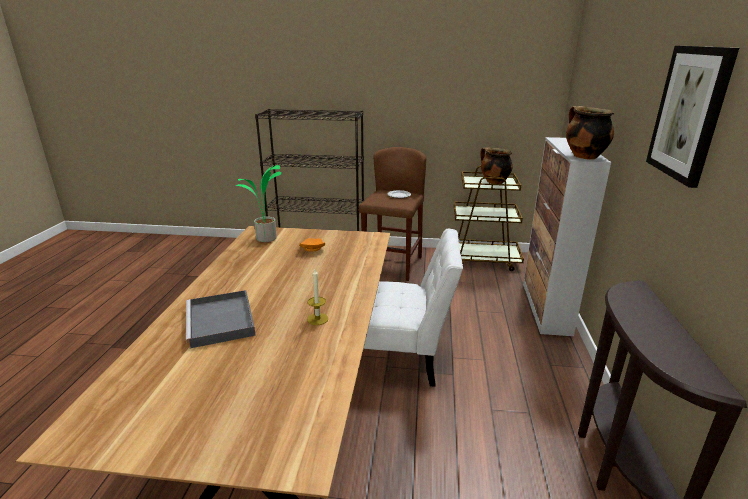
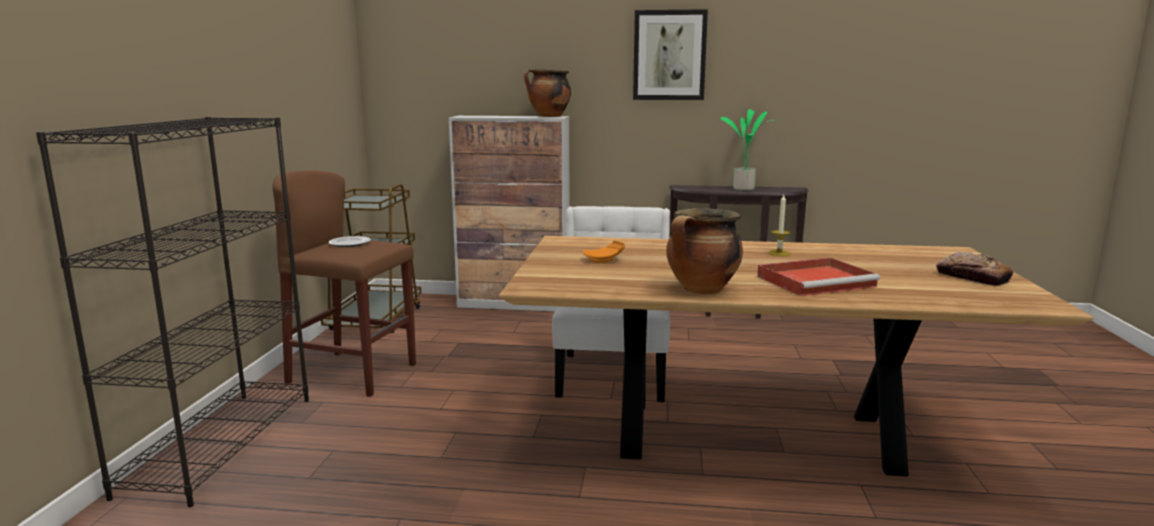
camera: 90 degrees left, 10 degrees down
grey tray [186,290,256,349] -> red tray [757,258,880,296]
potted plant [235,165,281,242] -> potted plant moved to [720,109,776,191]
cooking pot [480,147,513,184] -> cooking pot moved to [666,208,743,294]
none -> bread [936,252,1013,286]

